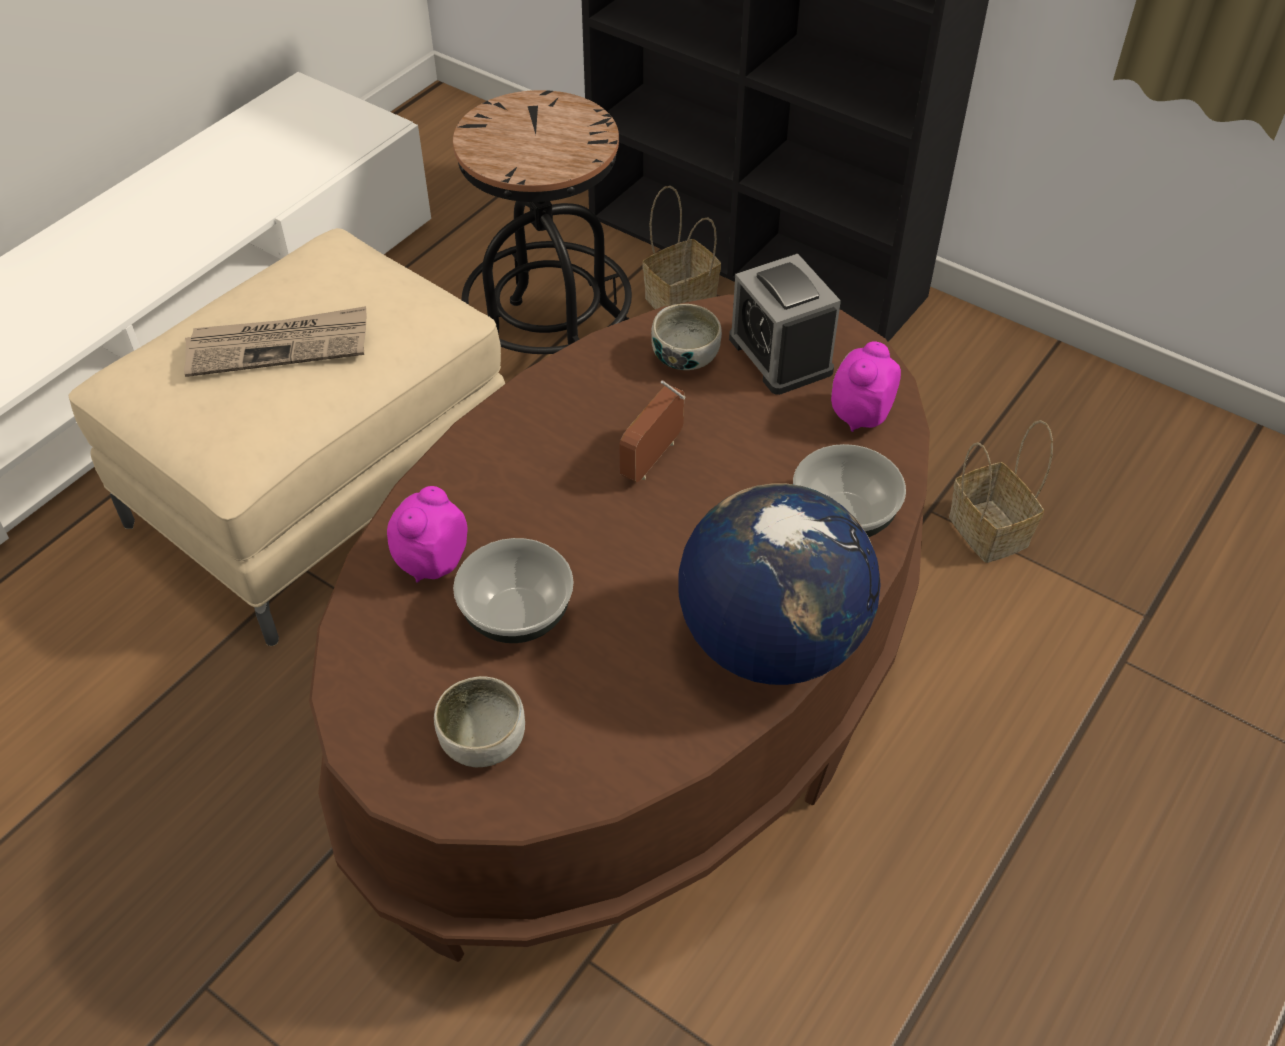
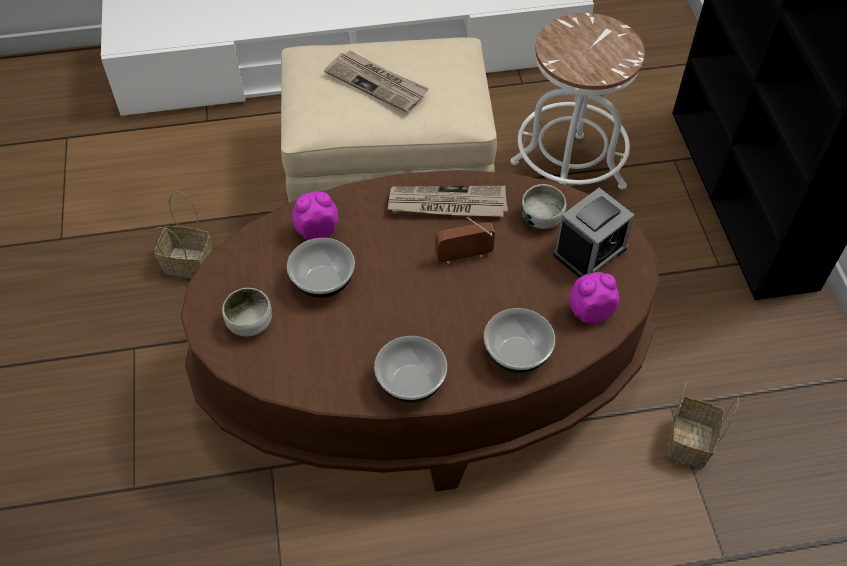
camera: 45 degrees right, 5 degrees up
black stool [453,90,632,354] -> white stool [511,13,645,190]
basket [642,186,721,309] -> basket moved to [154,191,212,279]
globe [678,483,880,685] -> bowl [374,336,447,403]
alarm clock [729,254,841,395] -> alarm clock turned 150 degrees counterclockwise [553,188,635,278]
none -> newspaper [387,186,508,217]

